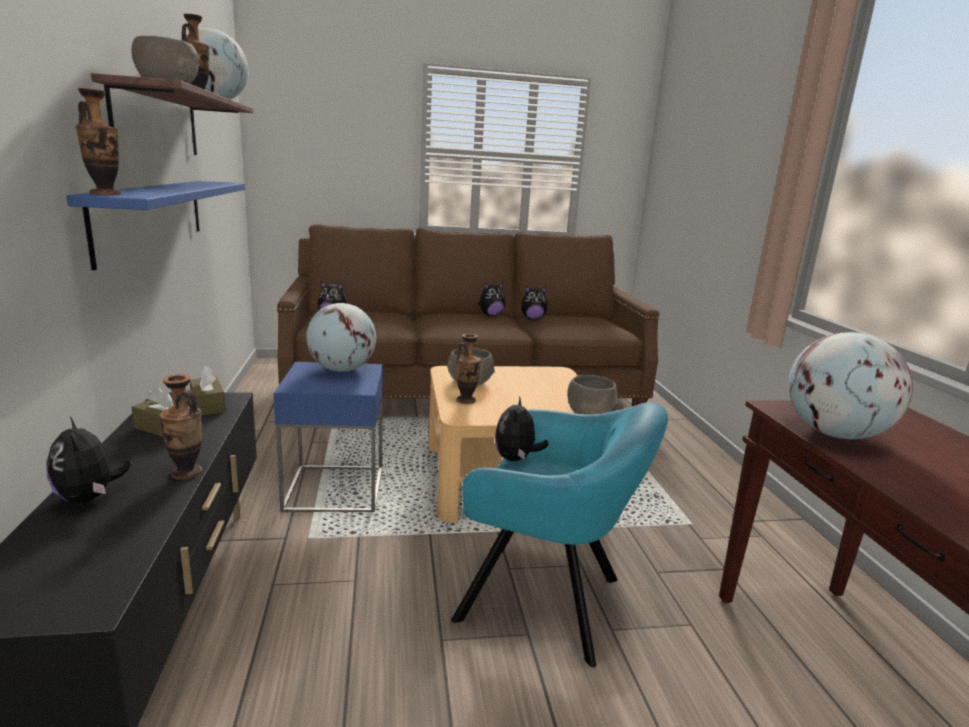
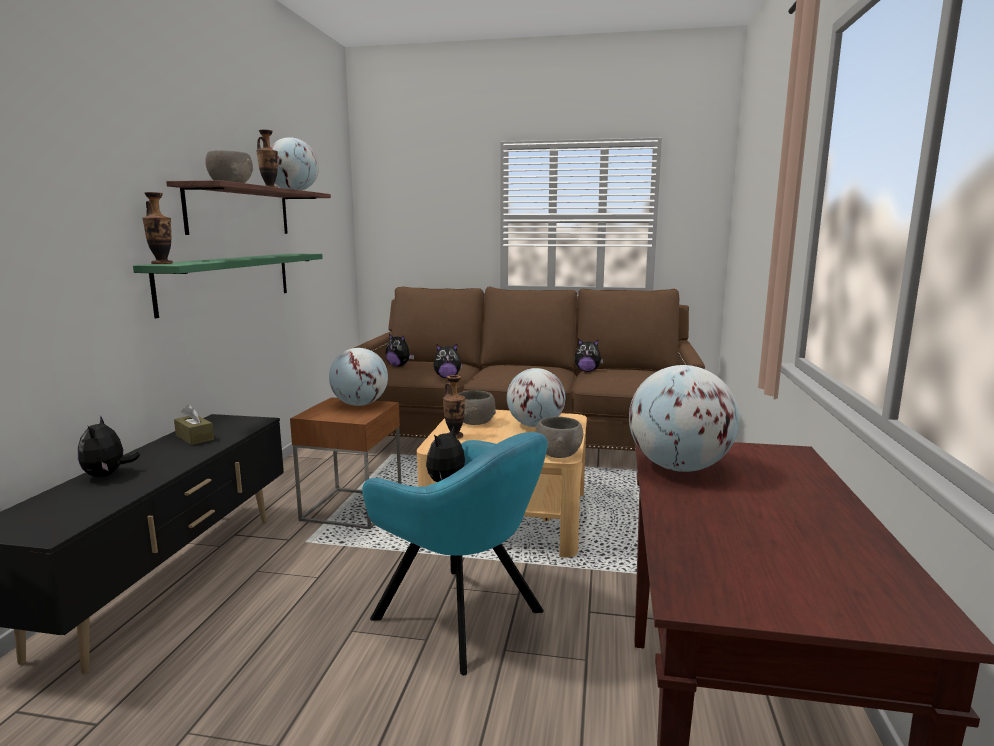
camera: 20 degrees right, 5 degrees down
blue shelf [67,181,245,271] -> green shelf [133,254,323,318]
vase [159,374,202,480] -> none
brown tissue box [189,366,226,416] -> none
blue side table [274,362,383,512] -> brown side table [290,397,401,529]
plush toy [478,283,506,316] -> plush toy moved to [433,344,463,378]
none -> globe [507,368,565,427]

